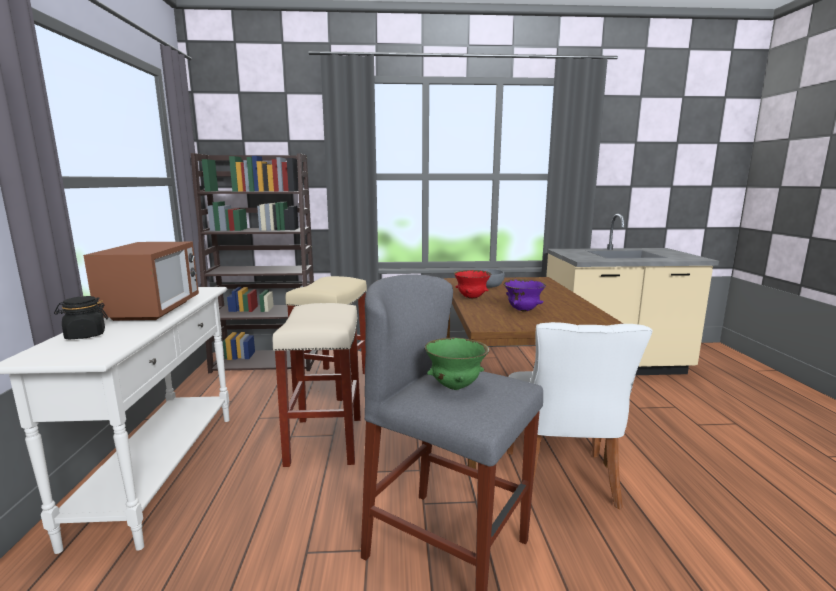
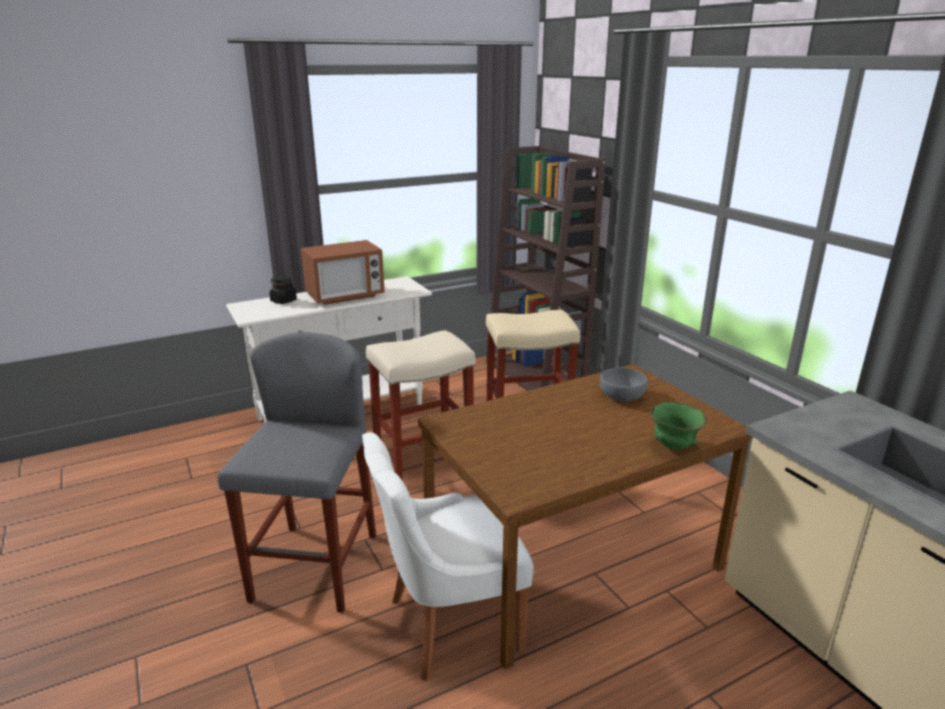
camera: 65 degrees right, 10 degrees up
green bowl [425,337,490,390] -> green bowl moved to [650,402,707,450]
red bowl [453,270,491,299] -> none
purple bowl [503,279,546,312] -> none

